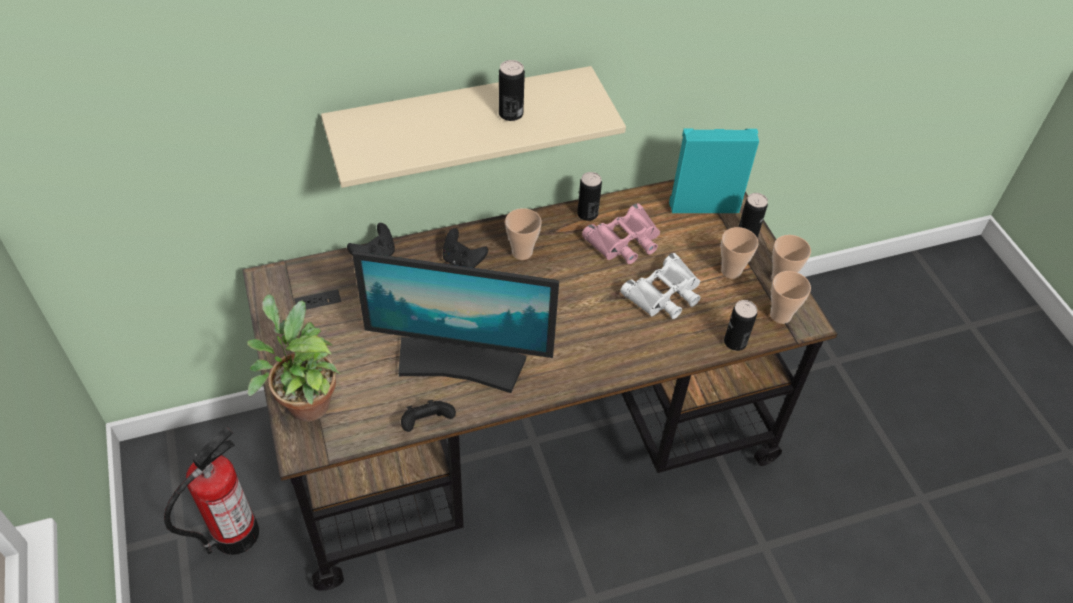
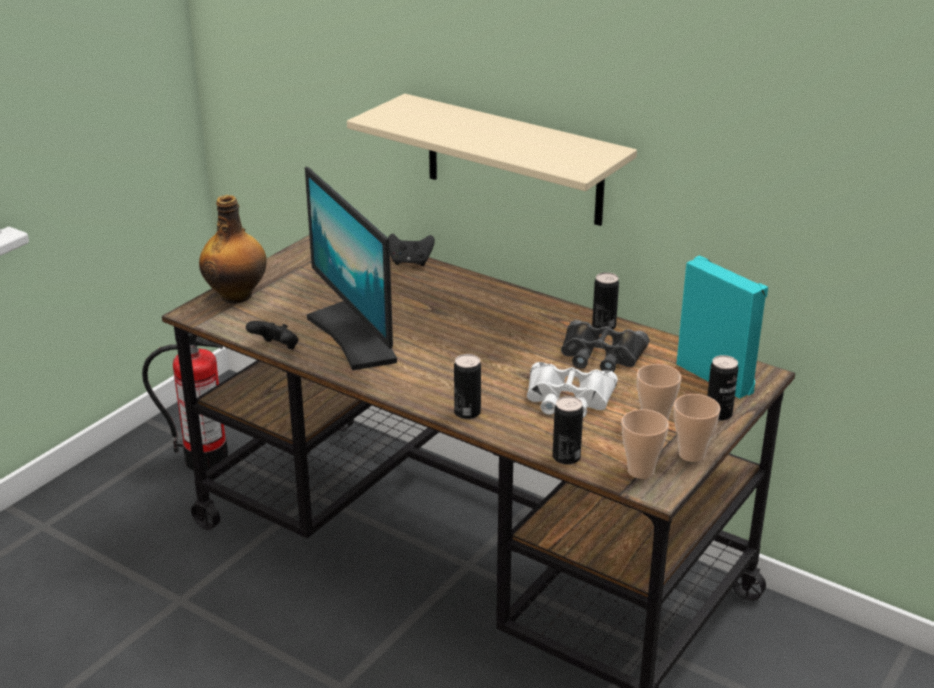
camera: 55 degrees right, 20 degrees down
potted plant [247,294,340,422] -> bottle [199,195,267,304]
black game controller [442,228,488,268] -> none
can [499,60,525,121] -> can moved to [454,354,481,419]
cup [505,208,542,260] -> none
pink binoculars [582,204,660,264] -> black binoculars [561,320,649,372]

